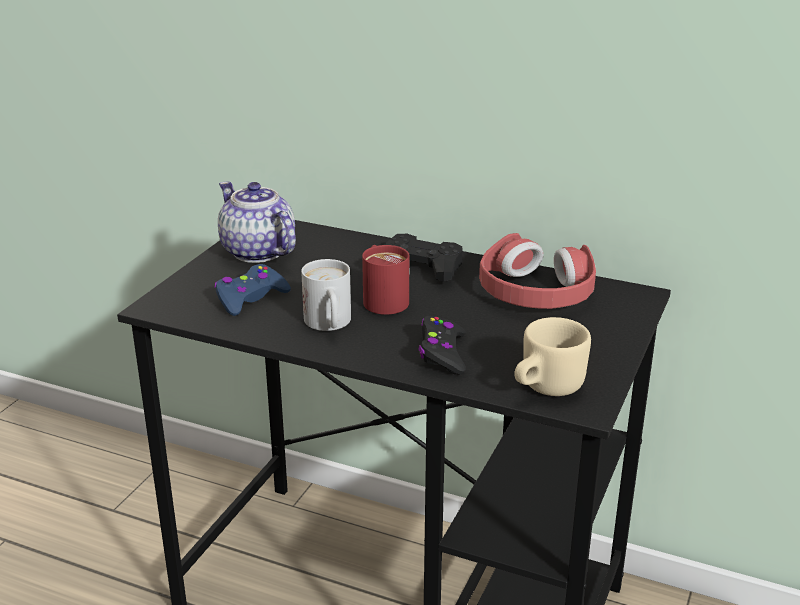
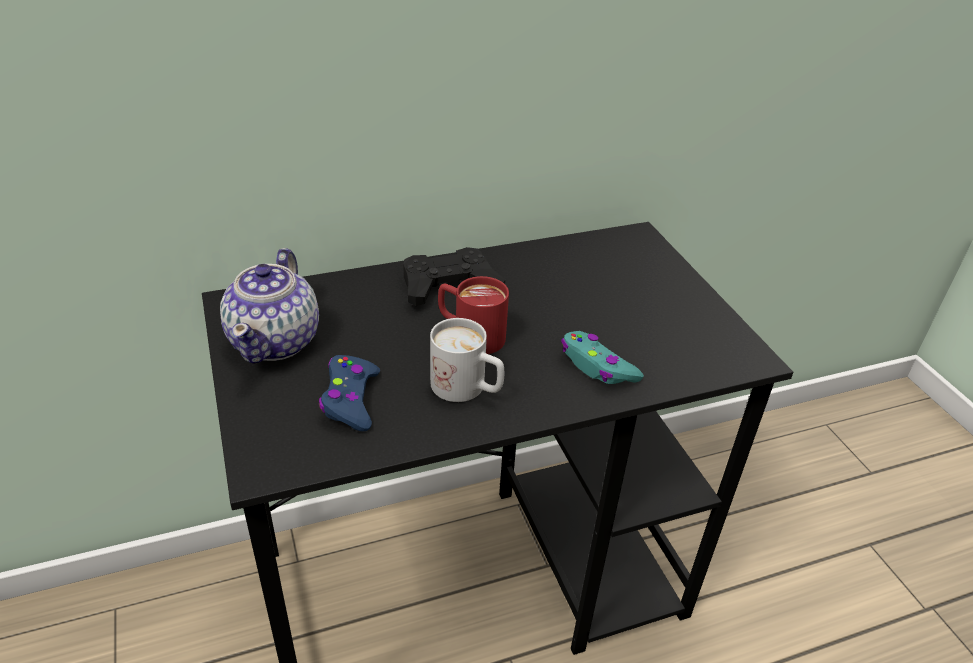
camera: 45 degrees left, 10 degrees up
teapot [218,182,296,263] -> teapot turned 90 degrees counterclockwise [220,248,319,364]
black game controller [418,316,466,375] -> turquoise game controller [561,331,644,384]
red headphones [479,233,596,309] -> none
beige mug [514,317,591,396] -> none

